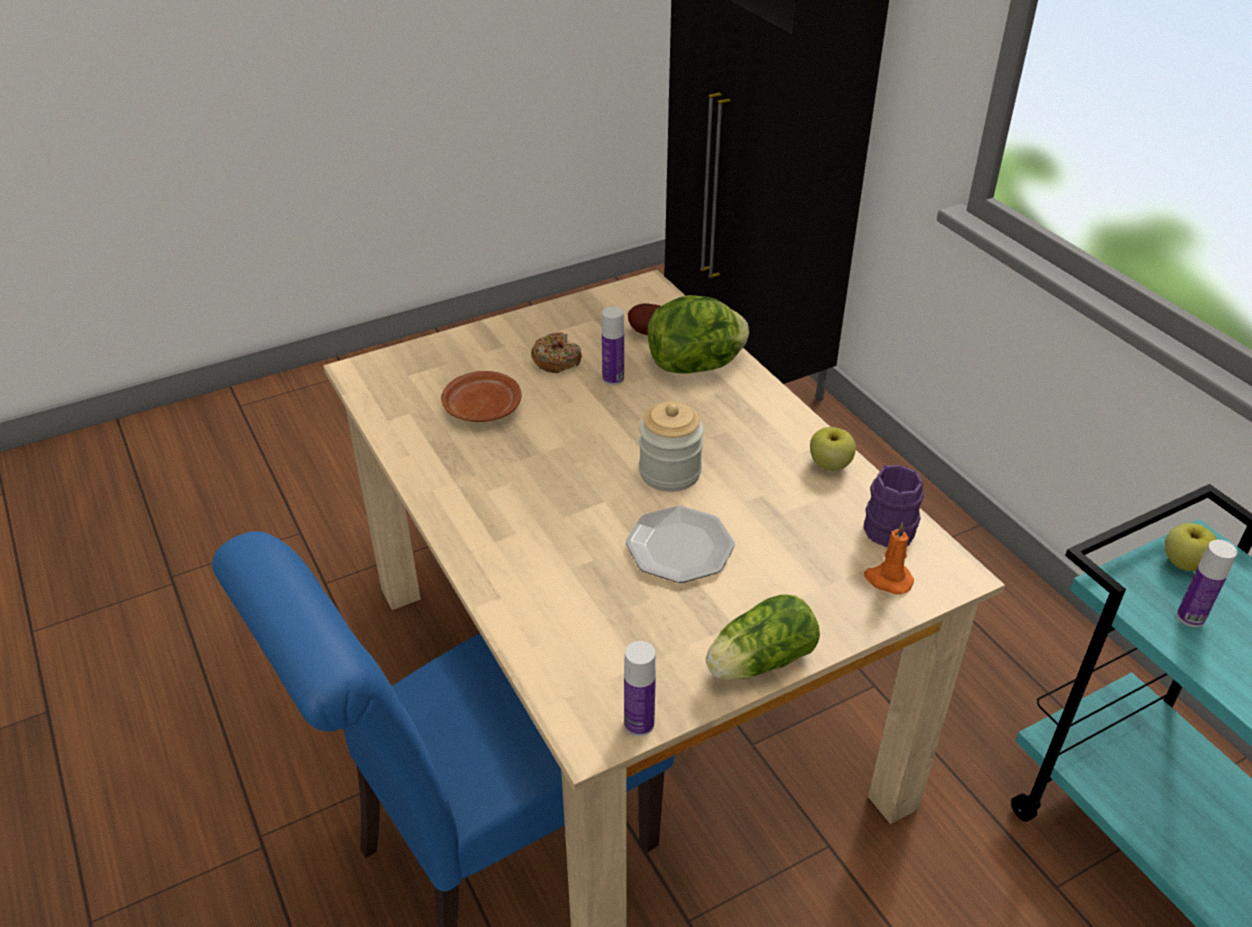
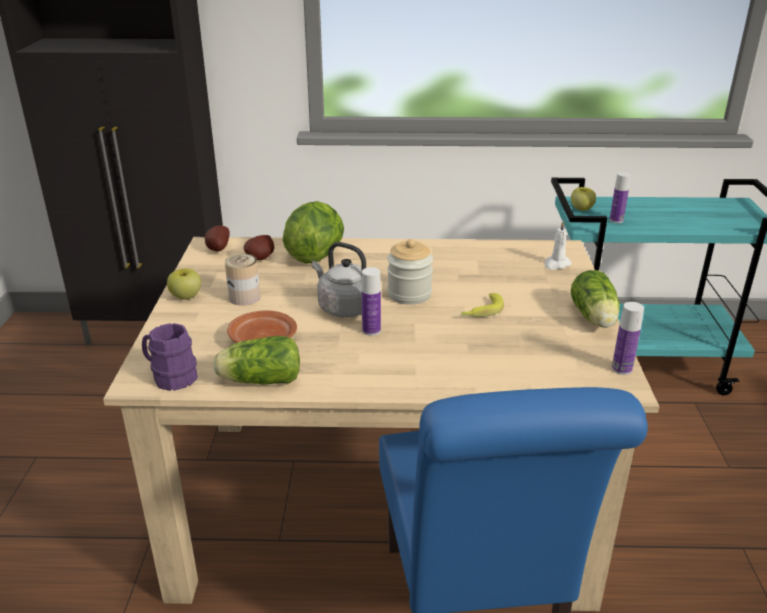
camera: 60 degrees left, 10 degrees down
donut [531,332,582,373] -> can [225,254,260,306]
bottle [602,307,624,385] -> bottle moved to [362,267,381,336]
plate [626,506,735,583] -> banana [461,293,504,317]
apple [810,427,856,471] -> apple moved to [167,268,201,300]
purple mug [864,465,924,547] -> purple mug moved to [142,323,198,391]
orange candle [864,522,914,594] -> white candle [545,221,572,270]
none -> potato [204,225,230,252]
none -> lettuce [213,336,300,384]
none -> grey kettle [312,242,366,318]

